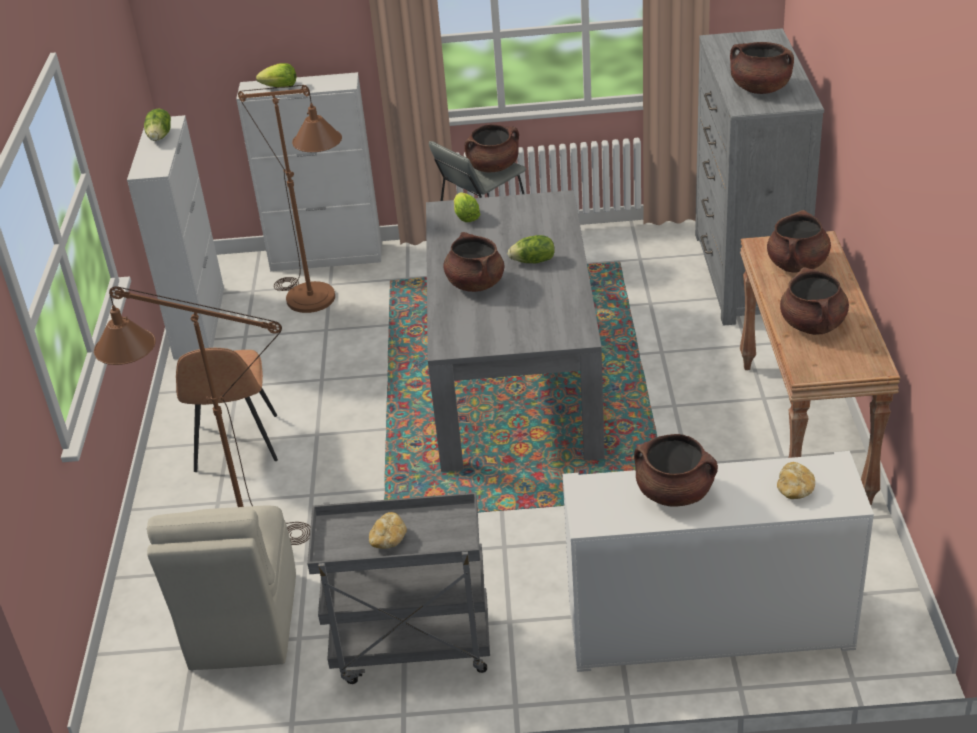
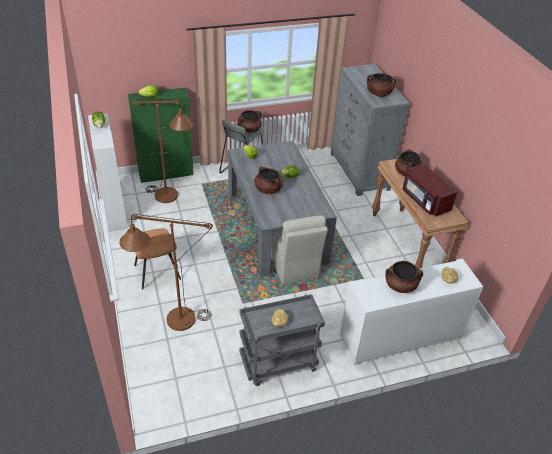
camera: 20 degrees left, 5 degrees up
beige chair [147,506,296,670] -> beige chair moved to [271,215,328,284]
white cabinet [236,72,382,271] -> green cabinet [128,88,194,183]
brown cooking pot [780,267,849,335] -> red microwave [402,164,457,217]

